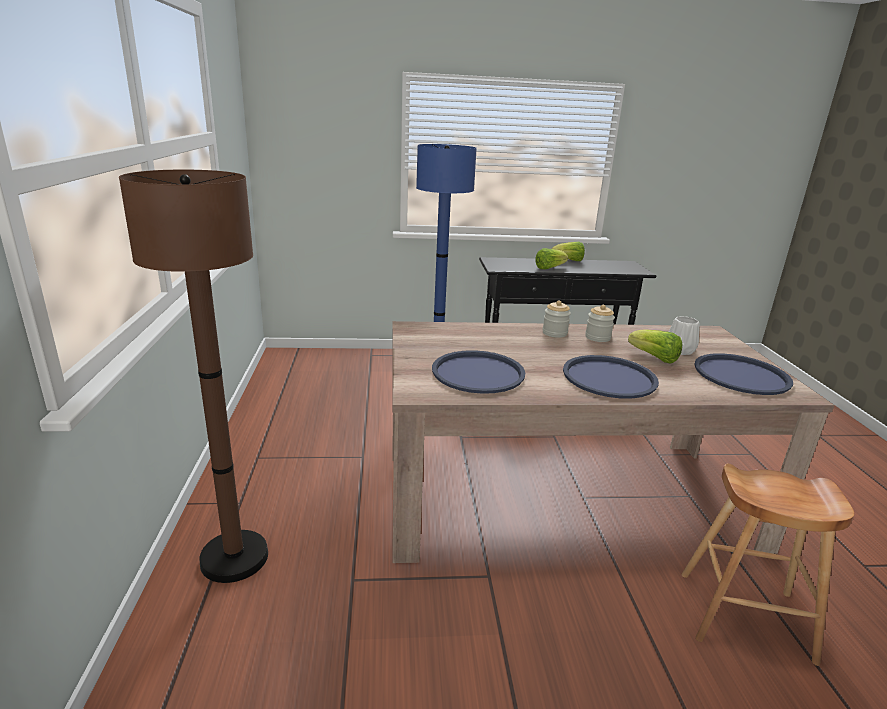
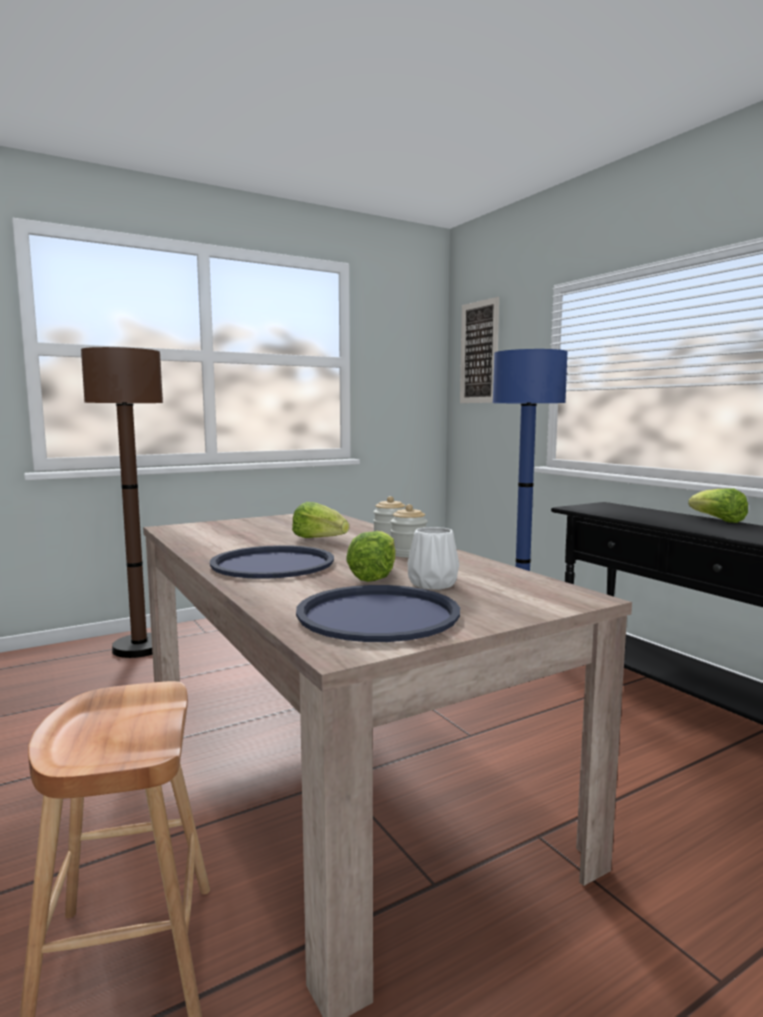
camera: 65 degrees right, 15 degrees down
blue tray [432,350,525,394] -> none
lettuce [535,248,568,269] -> lettuce moved to [292,502,349,538]
none -> picture [460,297,499,403]

